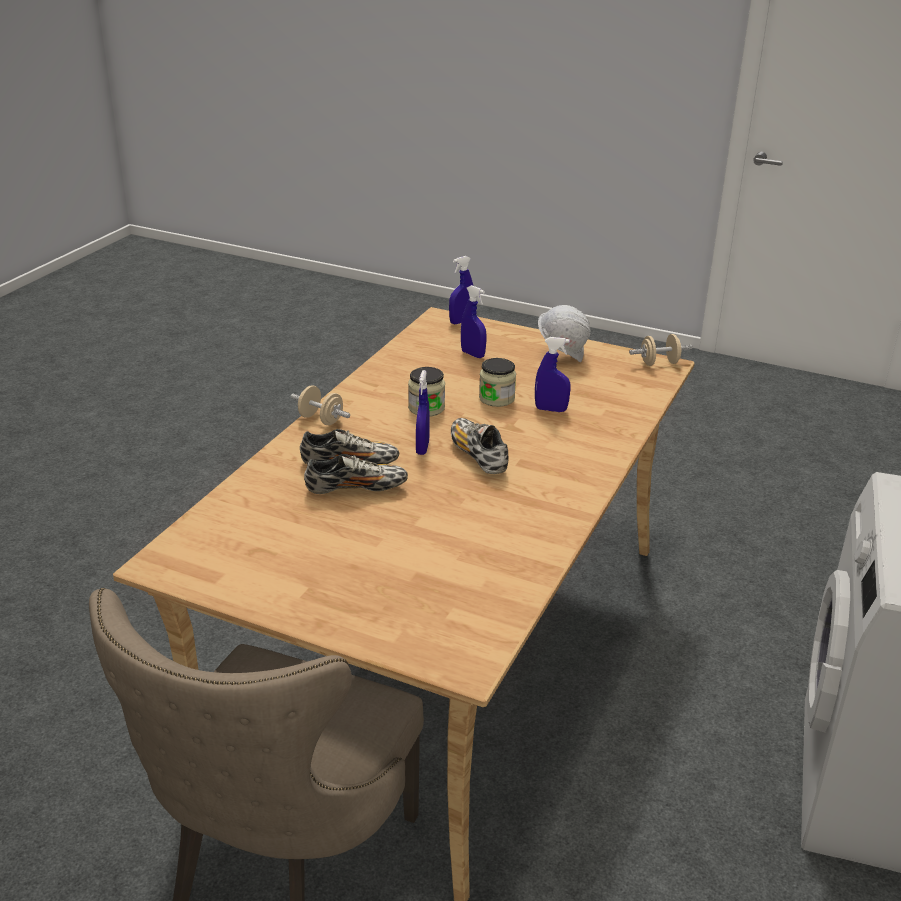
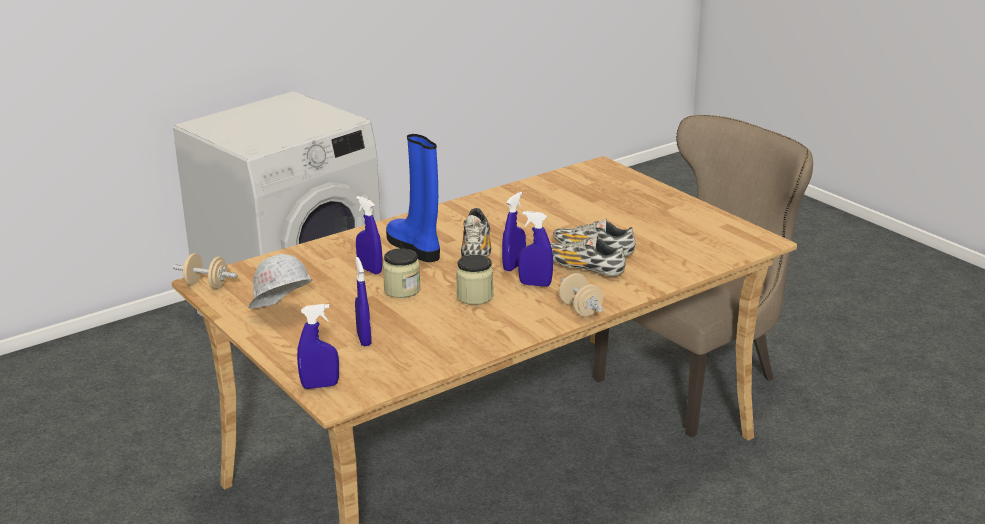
camera: 150 degrees left, 5 degrees down
none -> blue boot [386,134,440,262]
none -> blue spray bottle [518,211,553,287]

